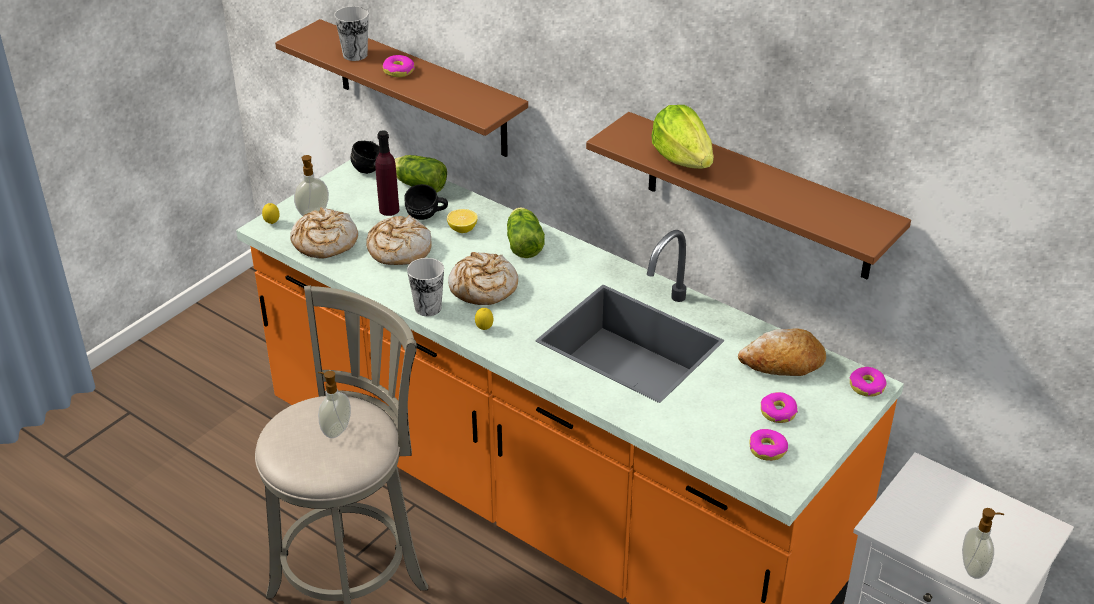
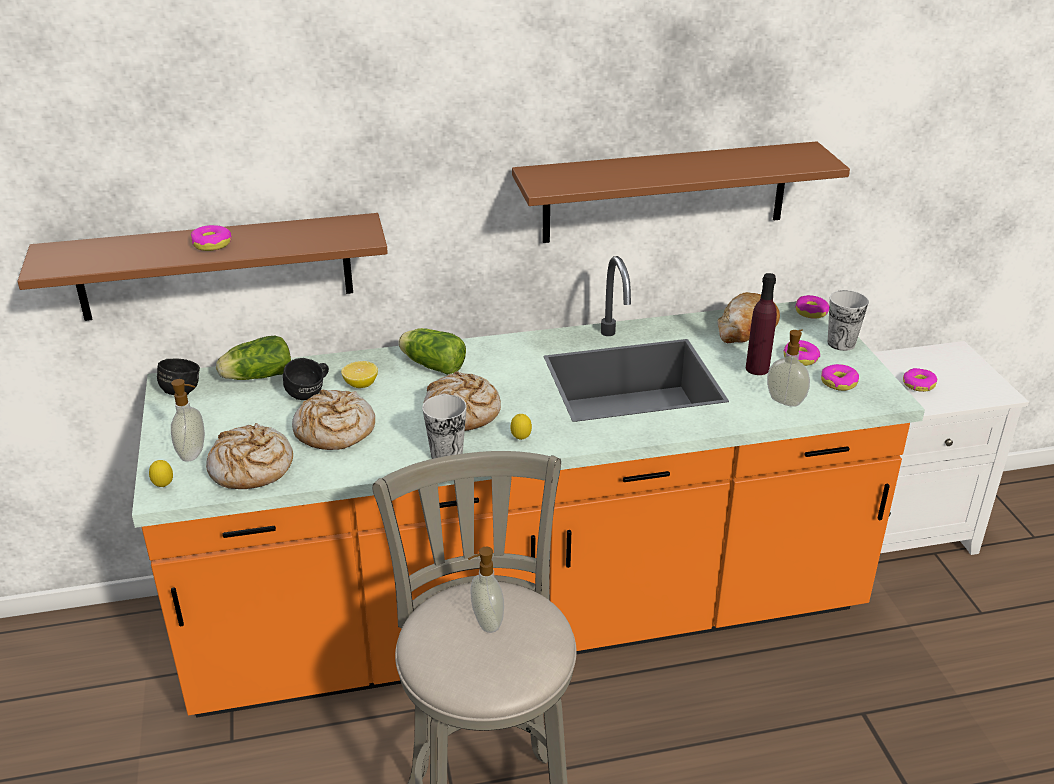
camera: 50 degrees left, 5 degrees down
cup [334,6,368,61] -> cup moved to [828,290,869,351]
purple bottle [375,130,399,216] -> purple bottle moved to [746,273,777,375]
lettuce [651,105,713,169] -> none
soap dispenser [962,508,1004,579] -> soap dispenser moved to [767,329,810,407]
none -> donut [903,368,937,392]

